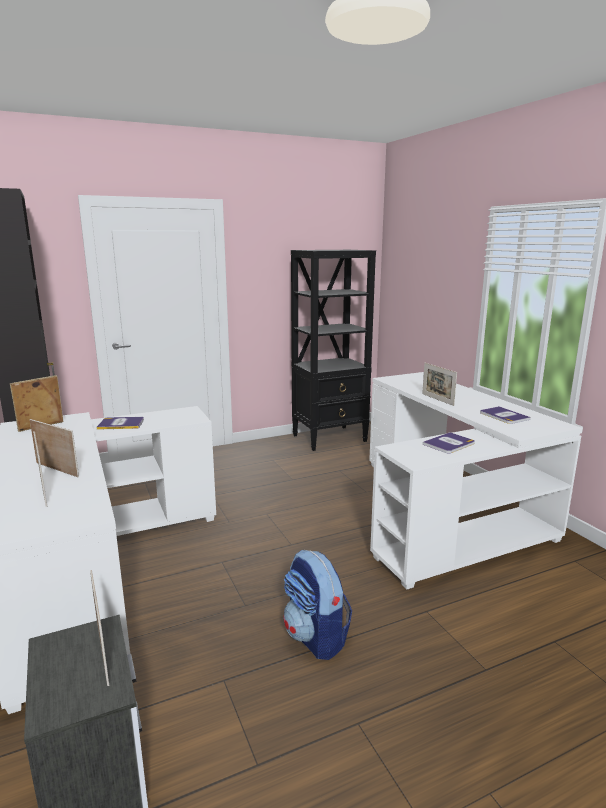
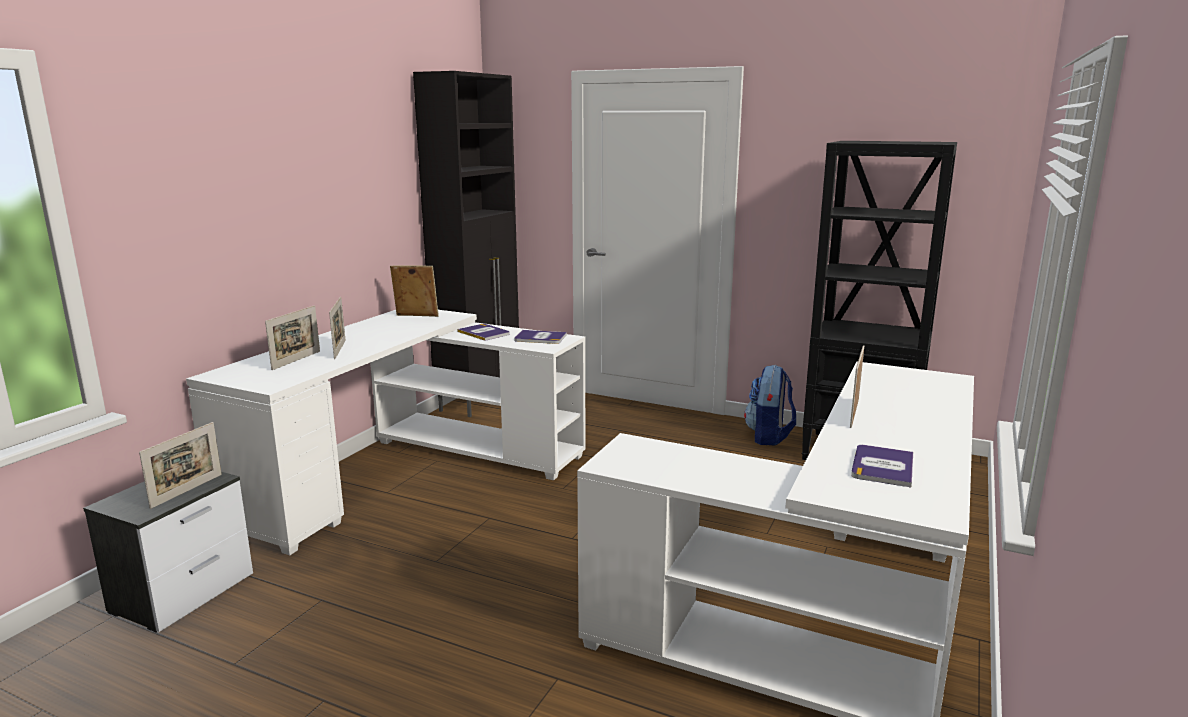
camera: 50 degrees right, 0 degrees up
backpack [283,550,352,660] -> backpack moved to [744,365,796,446]
book [422,432,475,453] -> book moved to [514,330,567,344]

